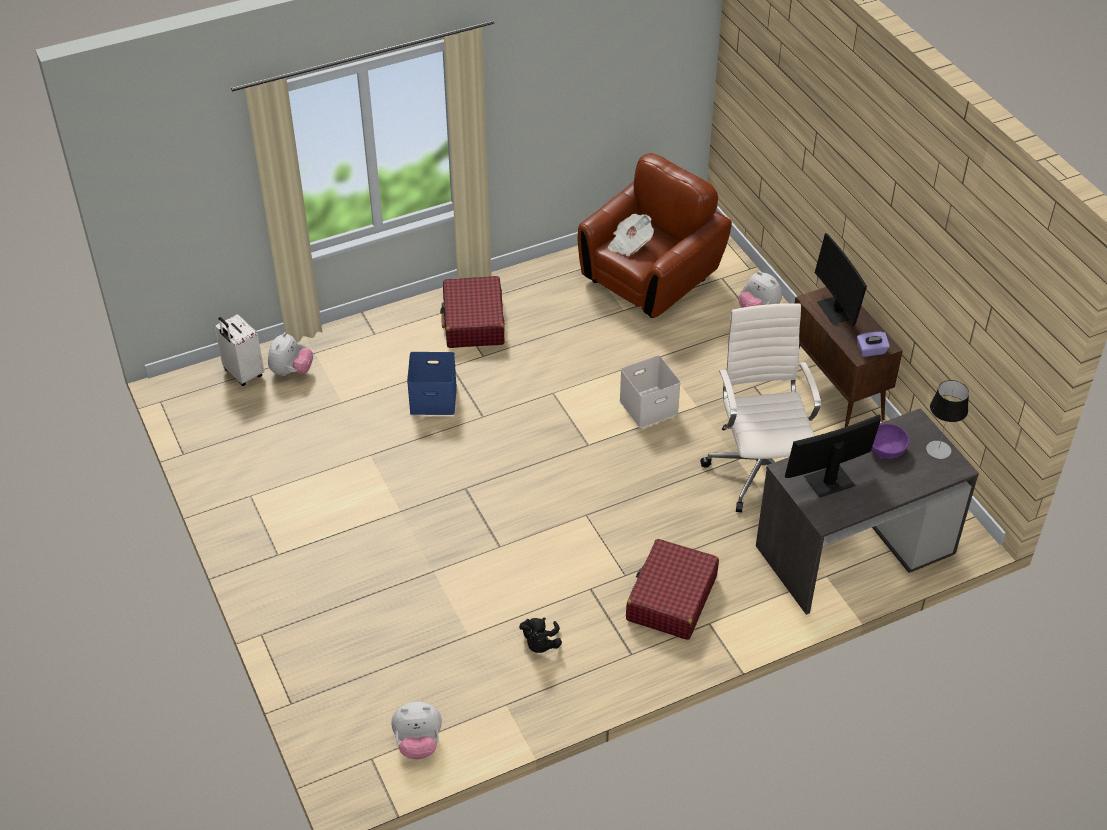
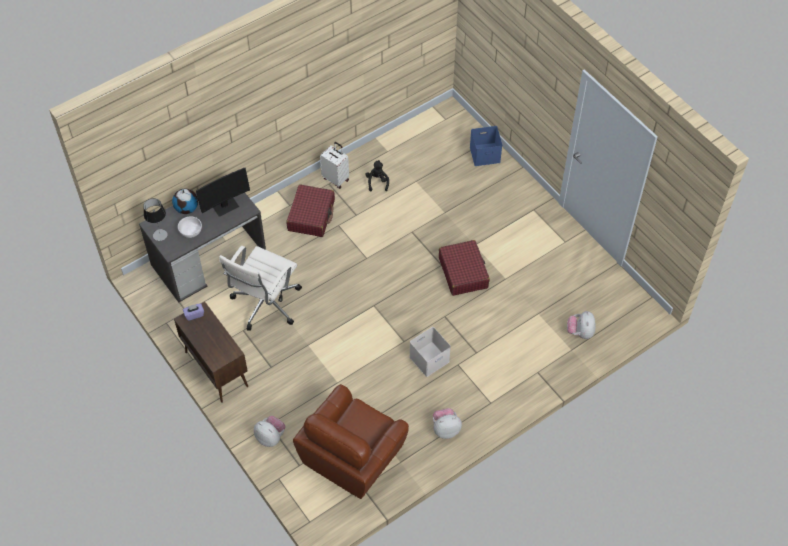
camera: 170 degrees right, 10 degrees up
white suitcase [214,314,264,386] -> white suitcase moved to [320,142,349,189]
plush toy [391,702,442,759] -> plush toy moved to [433,408,462,439]
blue storage box [407,352,457,415] -> blue storage box moved to [470,126,502,166]
red suitcase [440,276,505,348] -> red suitcase moved to [439,240,490,296]
newspaper [608,214,654,256] -> none
white storage box [619,355,681,428] -> white storage box moved to [409,327,451,377]
white office chair [700,303,821,513] -> white office chair turned 45 degrees clockwise [219,246,302,331]
monitor [815,233,867,326] -> none
purple bowl [871,424,909,459] -> white bowl [178,216,202,238]
none -> globe [172,189,198,214]

